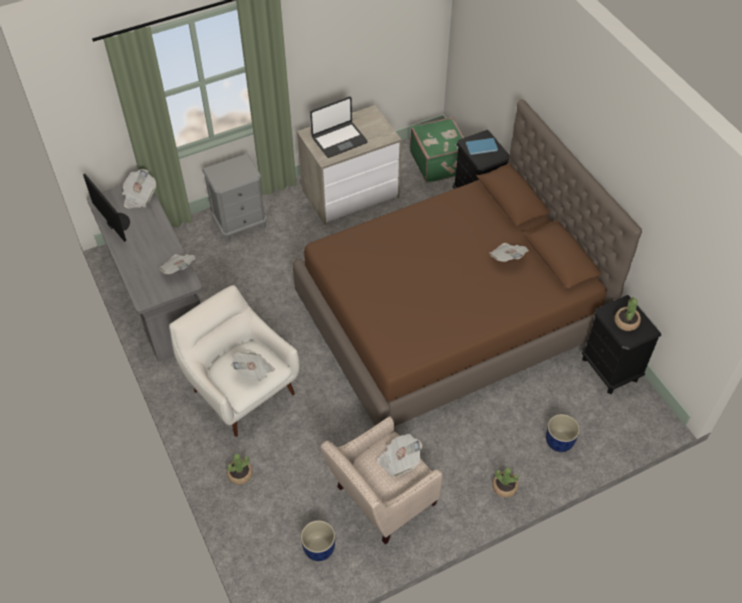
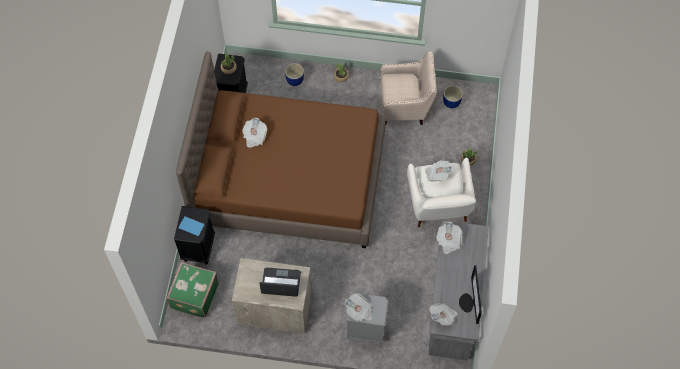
camera: 145 degrees left, 10 degrees up
newspaper [377,434,423,478] -> newspaper moved to [345,294,372,321]

